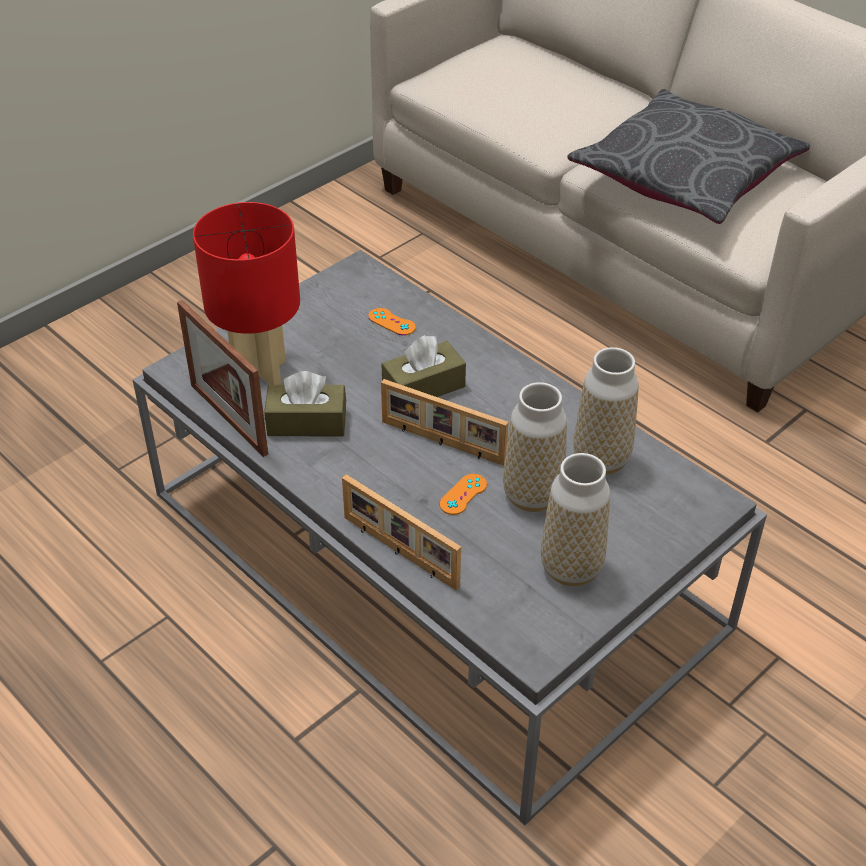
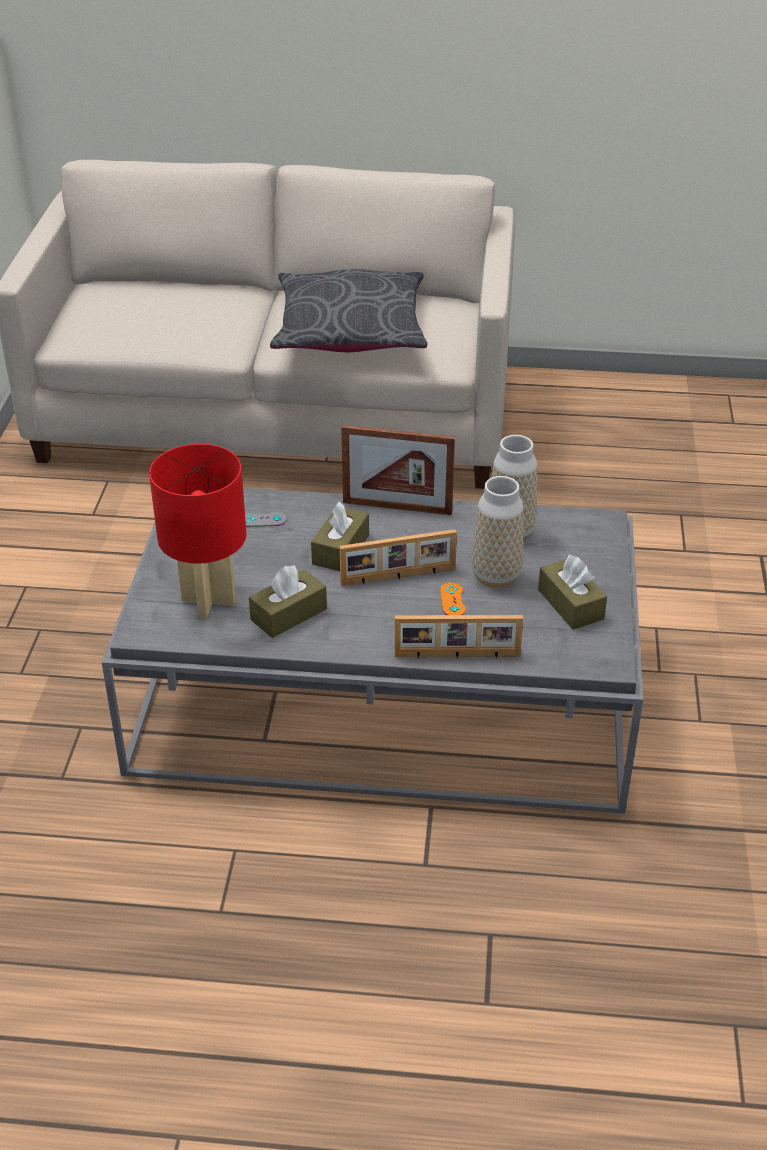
camera: 40 degrees left, 5 degrees down
picture frame [177,300,268,457] -> picture frame moved to [341,425,455,515]
orange game controller [368,308,416,335] -> grey game controller [245,512,287,527]
vase [541,453,610,586] -> brown tissue box [538,555,607,630]

